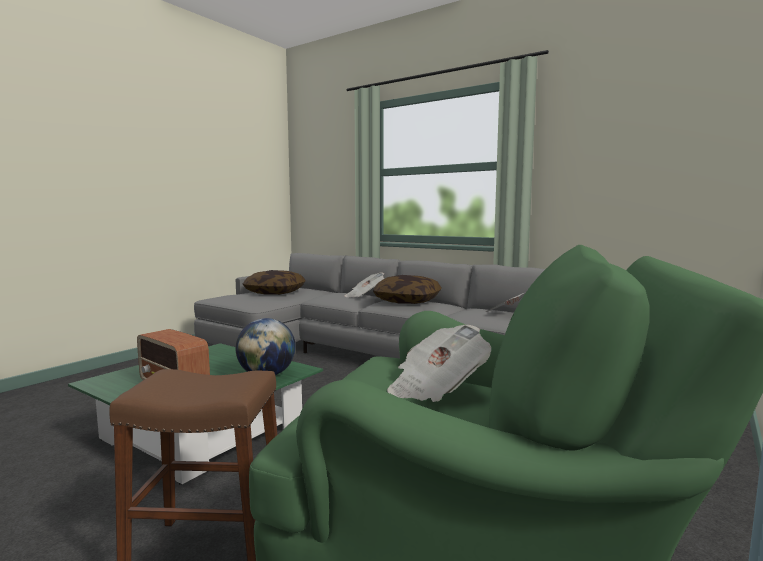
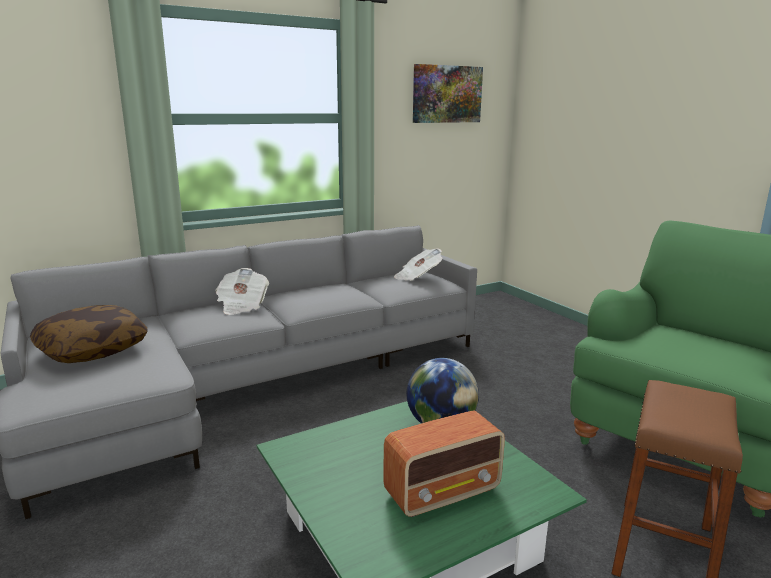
camera: 65 degrees left, 10 degrees up
pillow [373,275,442,304] -> none
newspaper [387,325,491,402] -> none
none -> picture [413,64,483,123]

